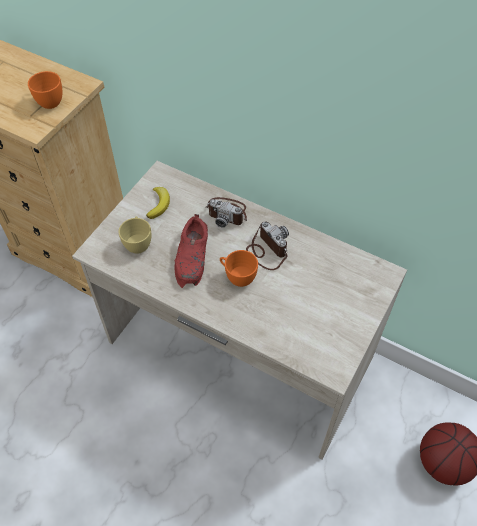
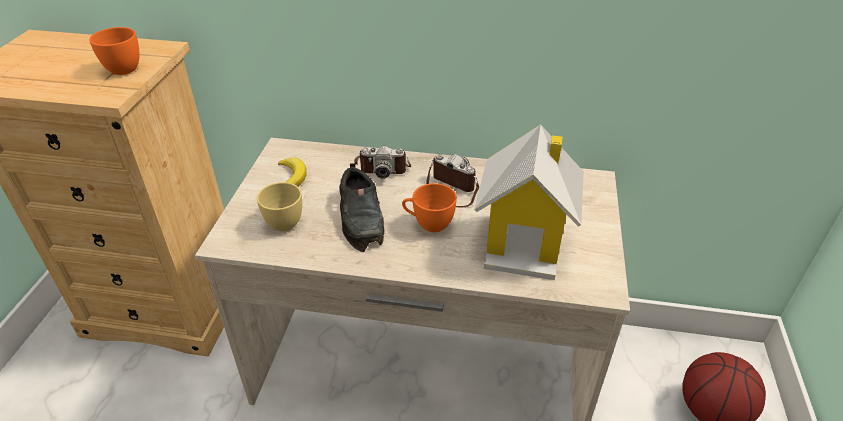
camera: 20 degrees left, 15 degrees down
red shoe [174,214,208,288] -> black shoe [339,163,384,252]
none -> toy house [474,124,584,280]

